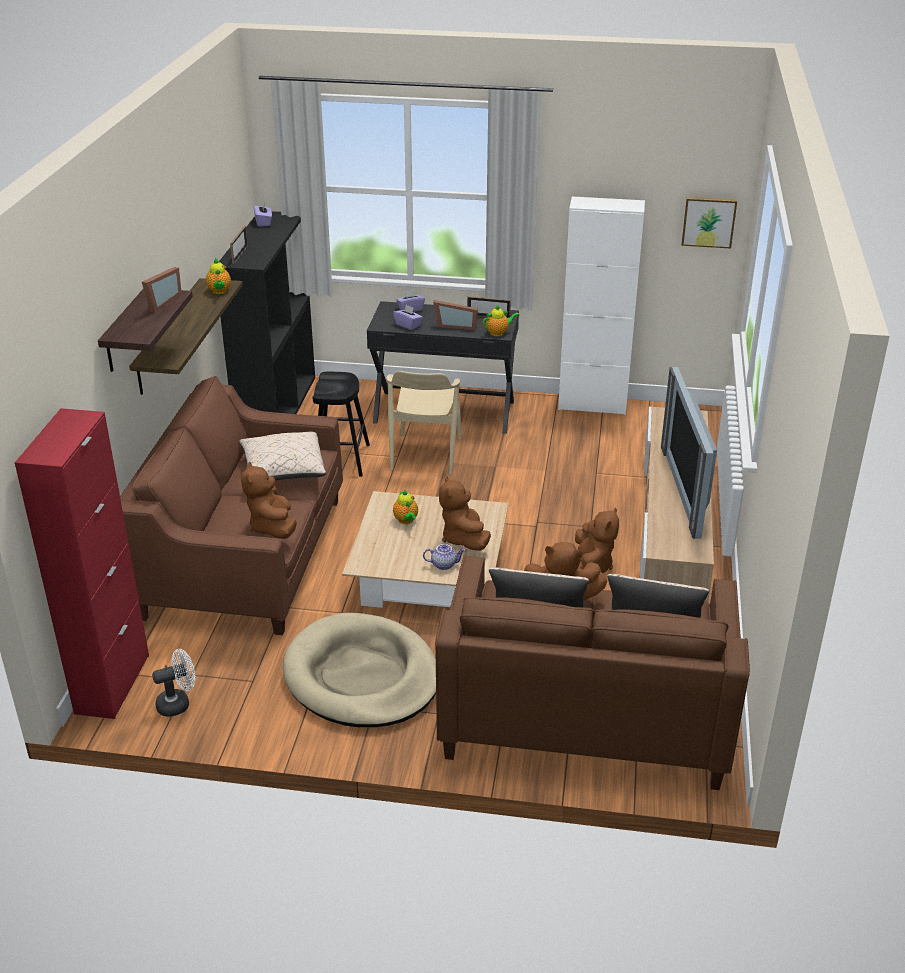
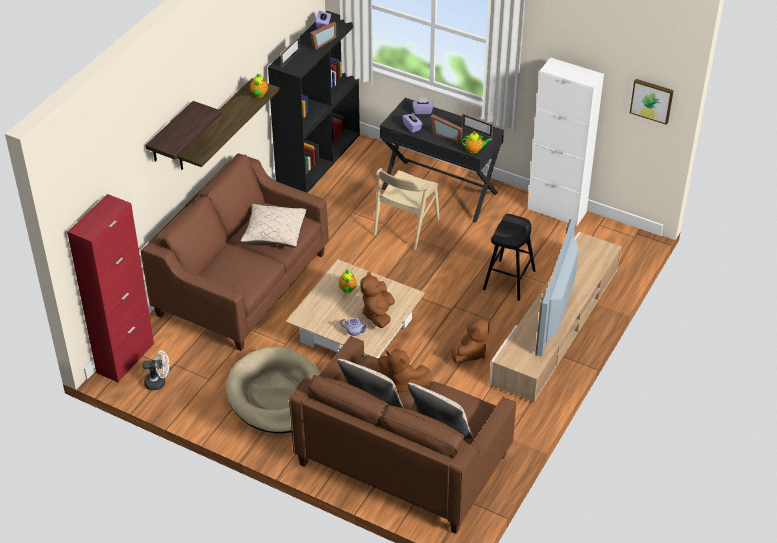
camera: 20 degrees right, 10 degrees up
picture frame [142,267,182,313] -> picture frame moved to [310,22,336,50]
brown plush toy [241,462,297,539] -> none
black stool [312,372,370,477] -> black stool moved to [483,214,536,301]

